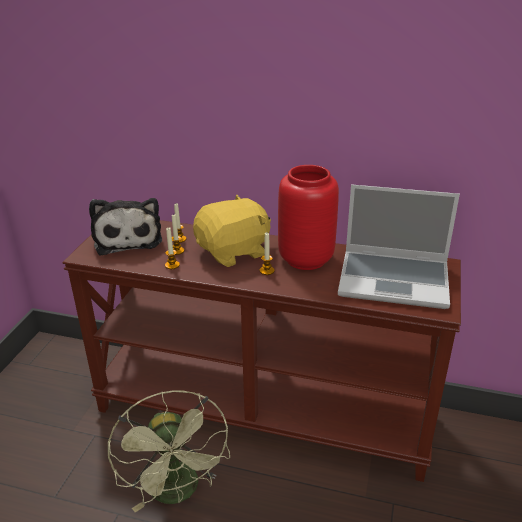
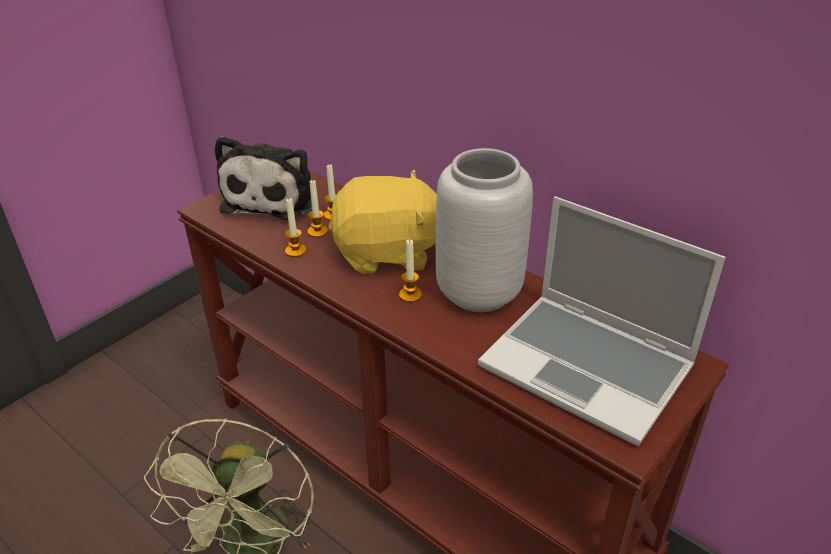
camera: 25 degrees right, 5 degrees up
red vase [278,165,339,270] -> grey vase [436,148,533,312]

